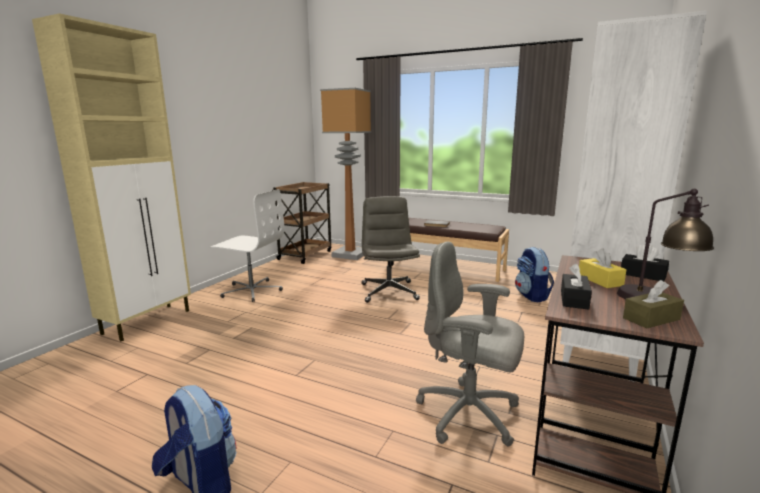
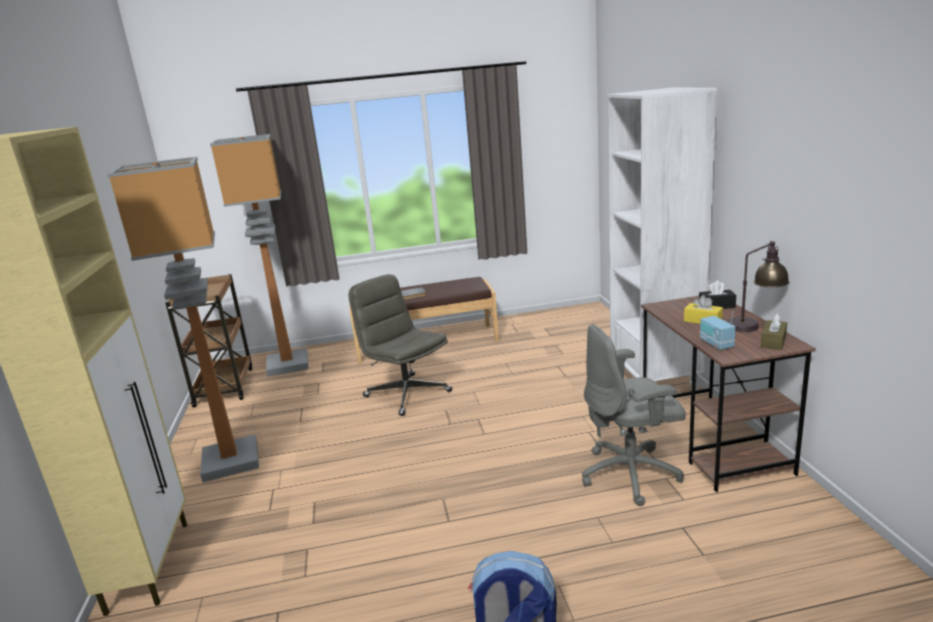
camera: 35 degrees left, 5 degrees up
white office chair [210,189,285,302] -> floor lamp [107,157,259,483]
backpack [515,247,554,302] -> none
black tissue box [561,263,592,310] -> radio [700,312,736,350]

